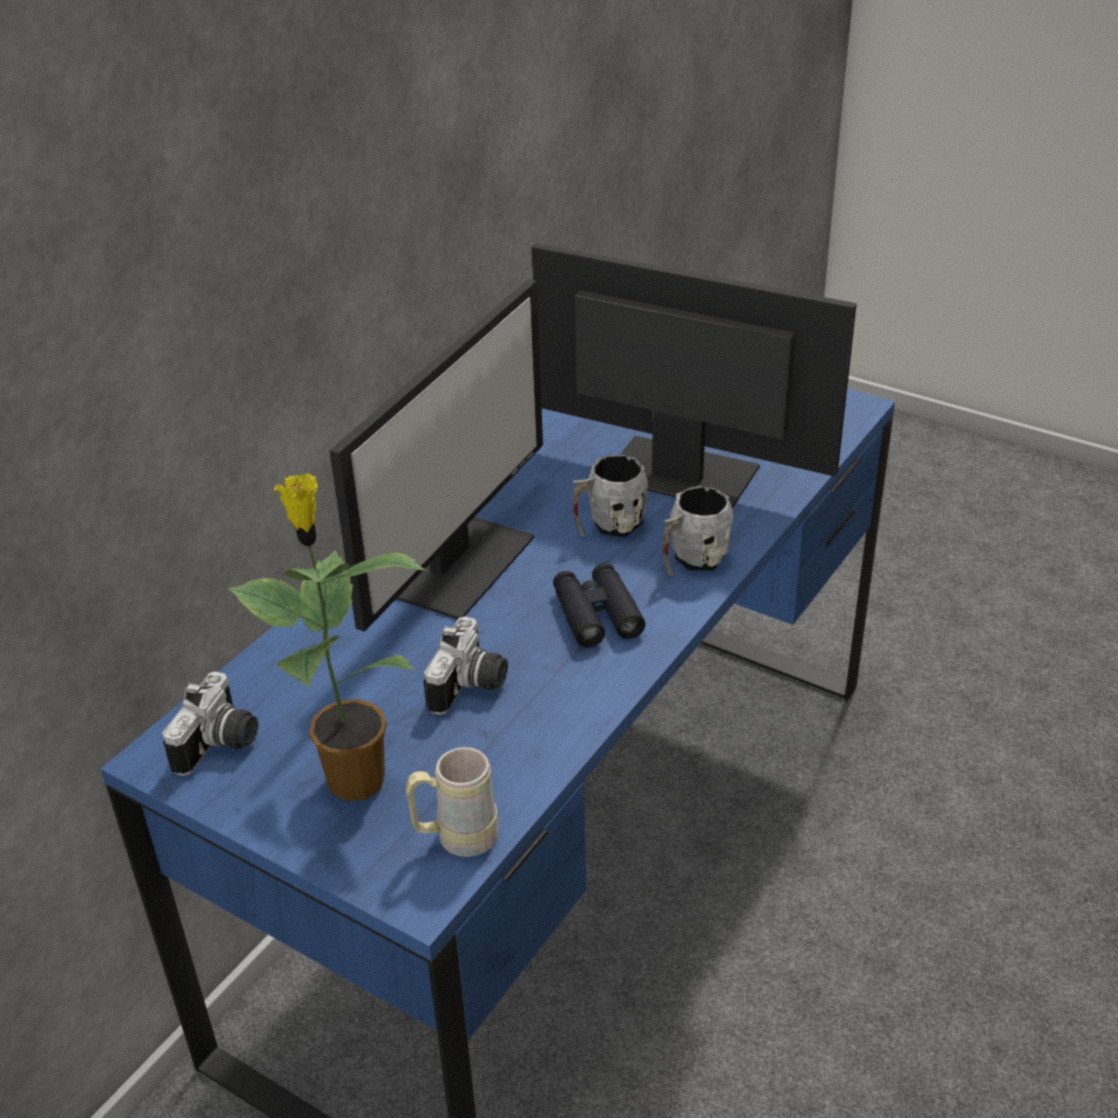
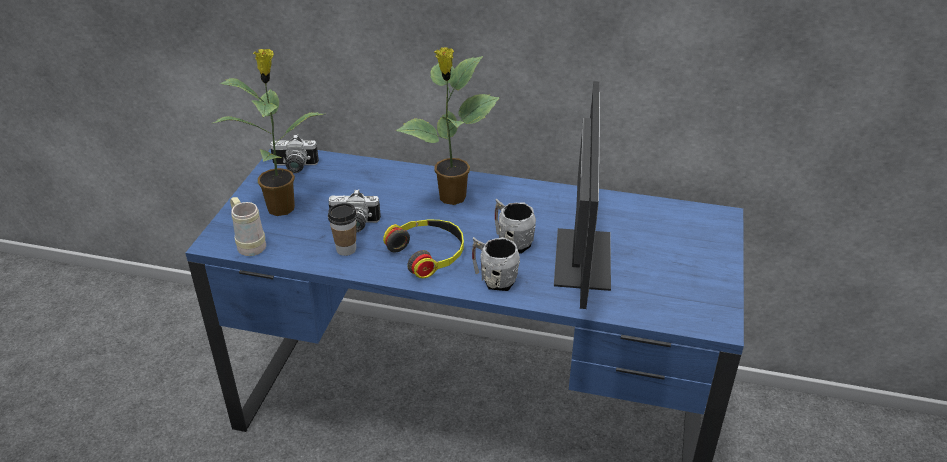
camera: 70 degrees right, 0 degrees up
monitor [329,279,543,632] -> potted plant [396,47,500,205]
black binoculars [553,563,645,648] -> headphones [383,220,464,278]
none -> cup [328,203,357,256]

